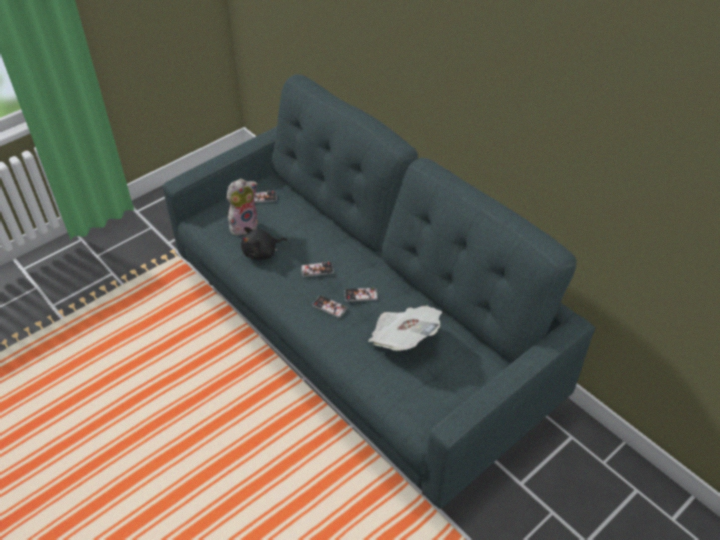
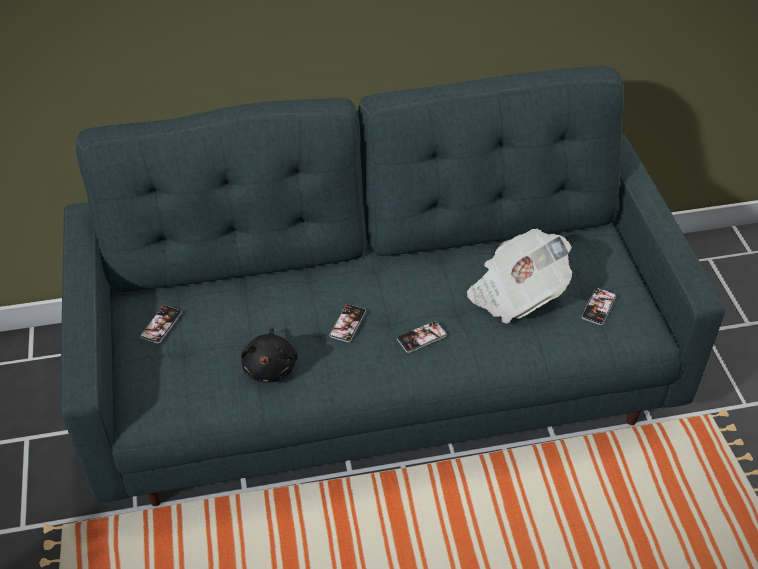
camera: 60 degrees left, 0 degrees up
plush toy [227,179,258,235] -> none
phone [345,287,378,301] -> phone moved to [581,288,616,325]

